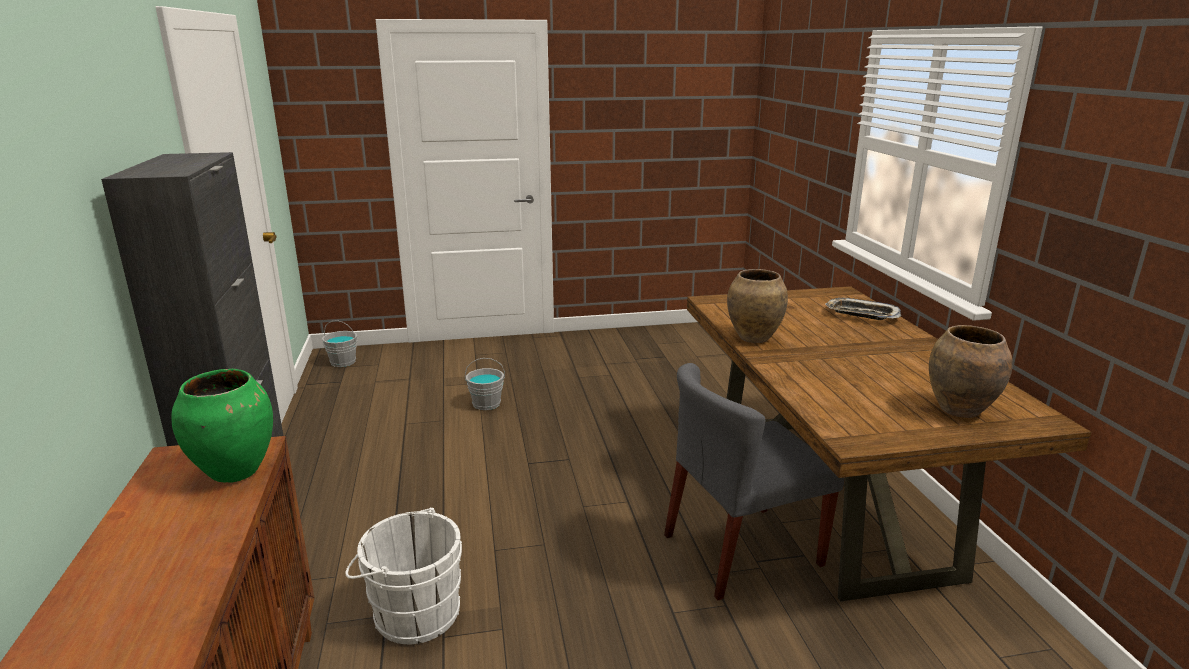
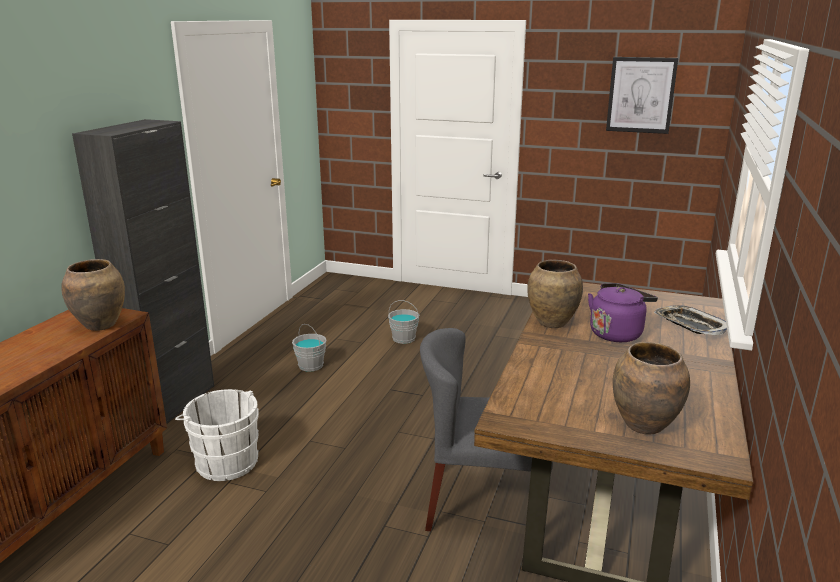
camera: 30 degrees right, 0 degrees up
green vase [171,369,273,482] -> brown vase [61,259,125,331]
grey bucket [322,320,357,367] -> grey bucket moved to [292,324,327,372]
none -> purple kettle [588,283,658,342]
none -> picture [606,57,678,134]

